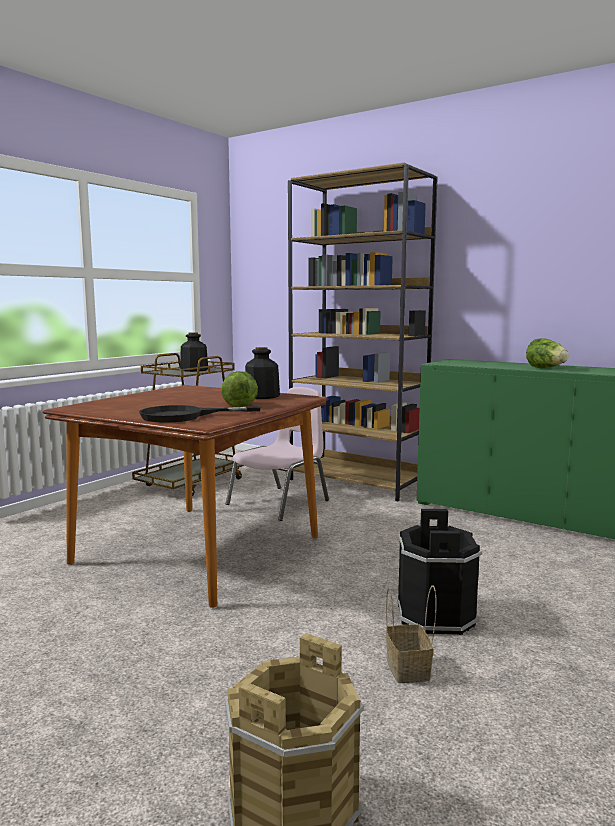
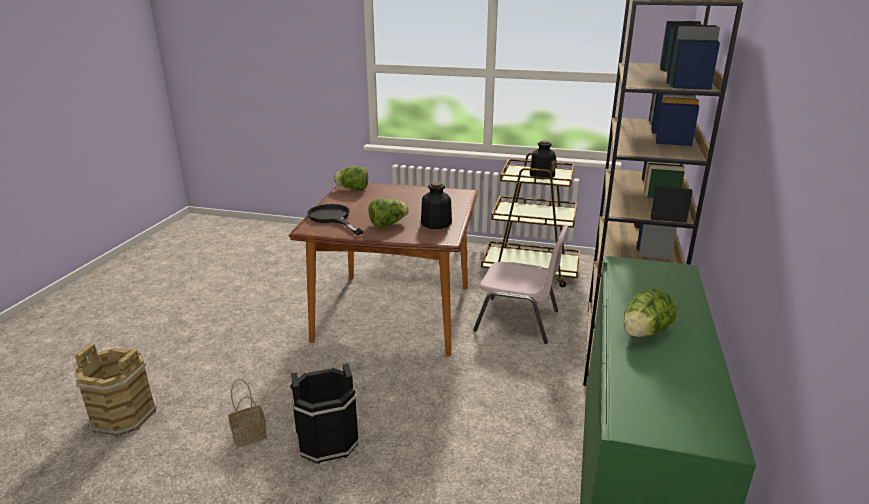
camera: 70 degrees right, 15 degrees up
none -> lettuce [334,166,368,190]

